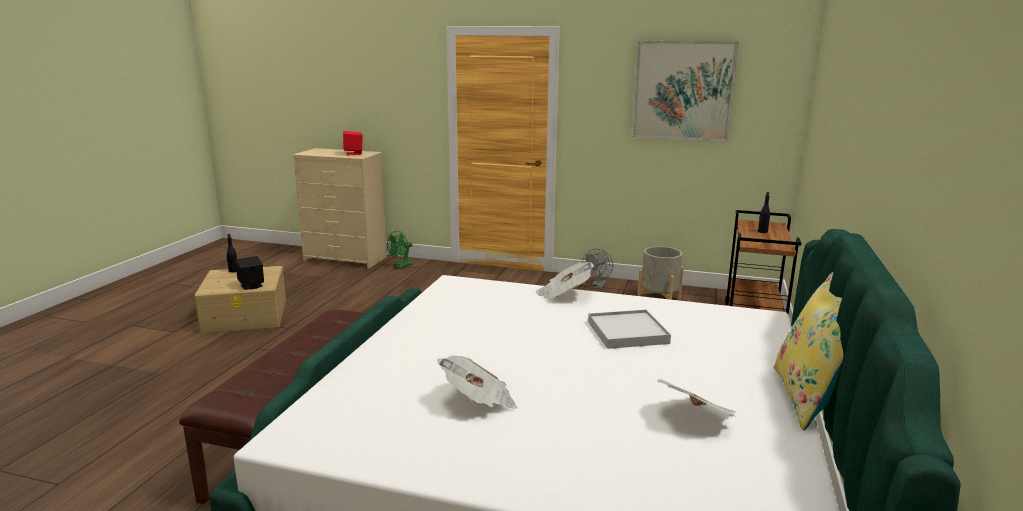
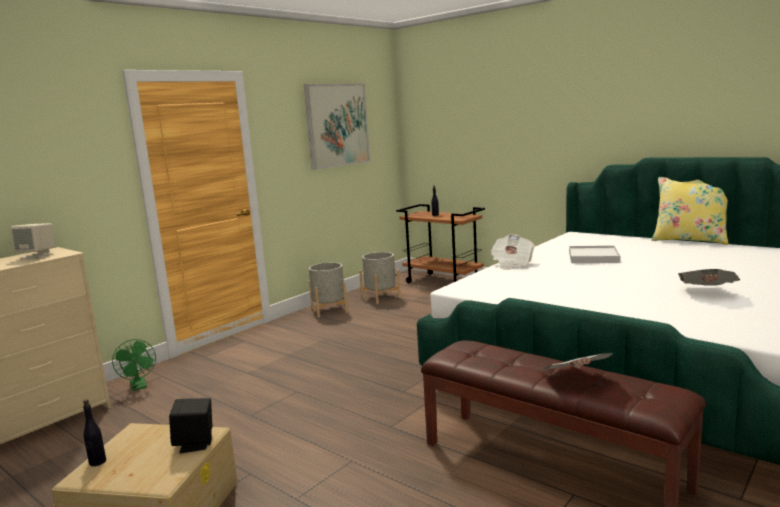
camera: 65 degrees left, 5 degrees down
red speaker [343,131,362,155] -> beige speaker [10,223,55,259]
grey fan [582,249,613,289] -> grey planter [309,262,348,318]
newspaper [657,379,736,416] -> newspaper moved to [543,353,614,370]

